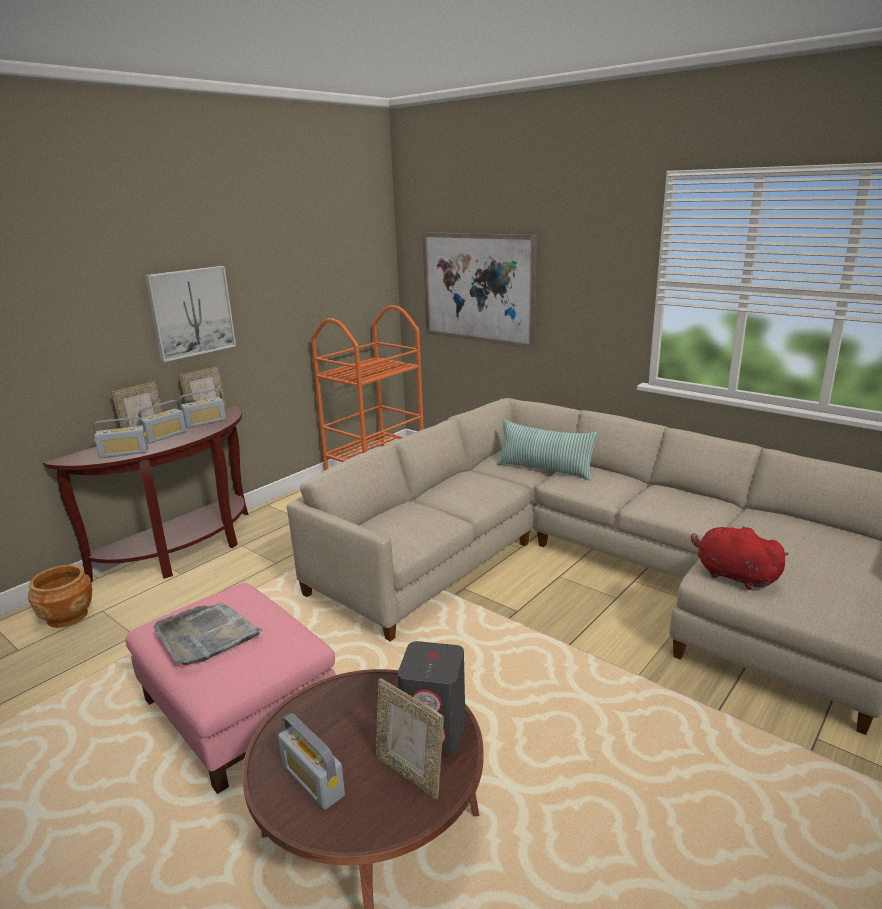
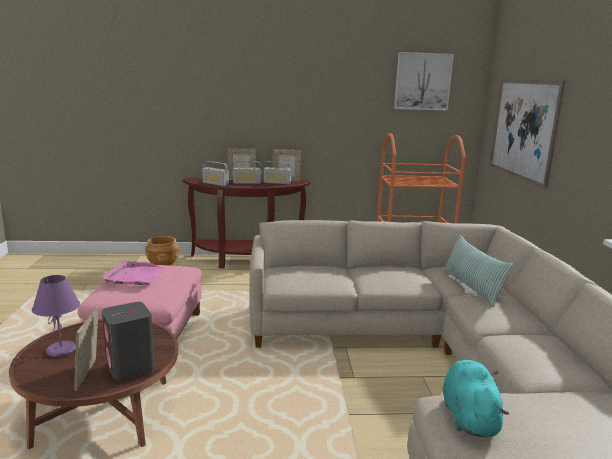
camera: 45 degrees right, 5 degrees down
picture [145,266,236,362] -> picture moved to [394,52,454,110]
grey tray [154,602,263,666] -> pink tray [102,261,166,285]
radio [278,713,345,810] -> purple table lamp [32,275,80,357]
red plush toy [691,526,789,590] -> turquoise plush toy [443,360,509,437]

